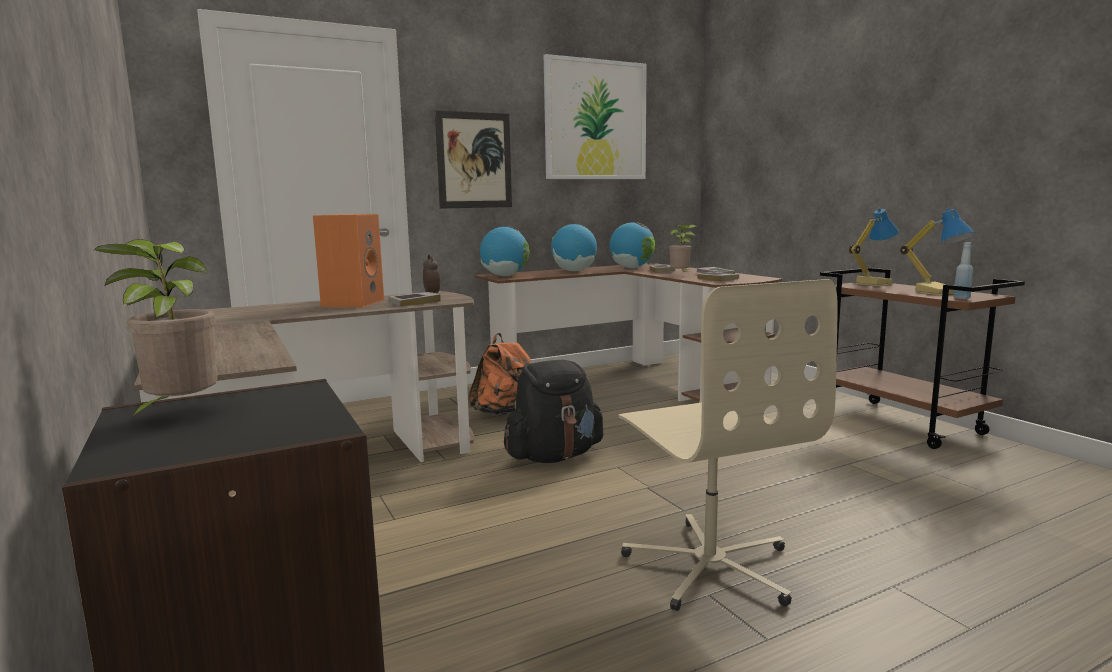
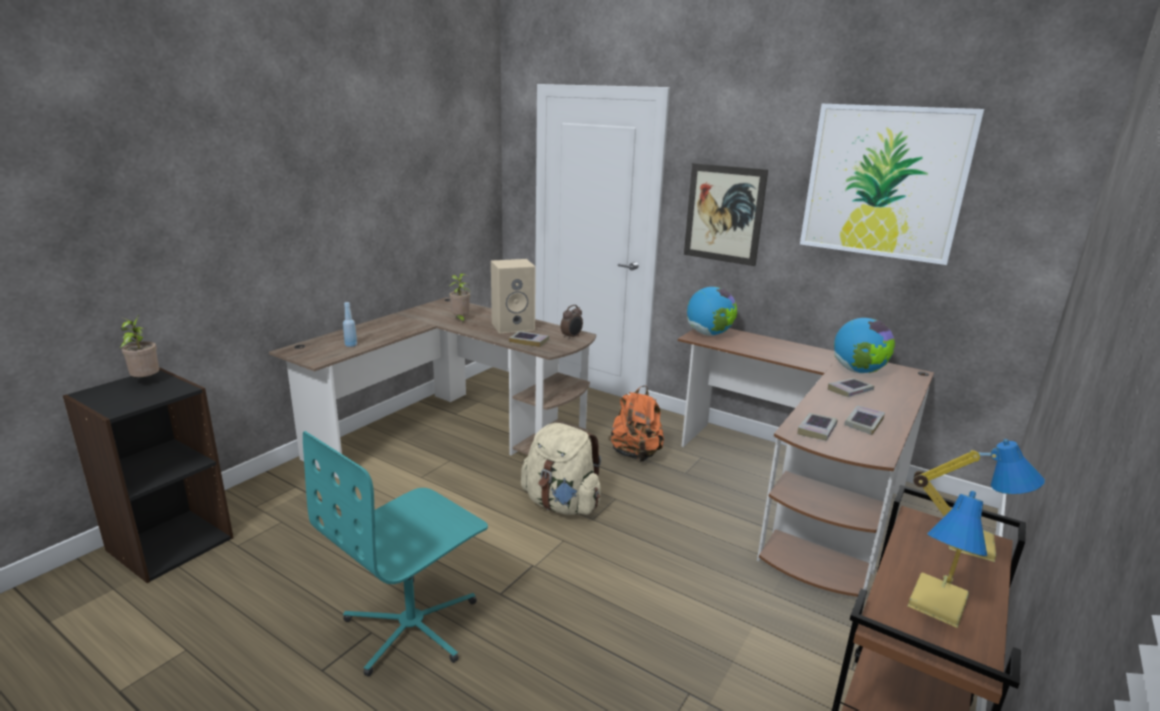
camera: 60 degrees right, 10 degrees up
orange speaker [313,214,384,307] -> beige speaker [491,259,536,333]
black backpack [504,360,603,463] -> beige backpack [521,423,601,515]
globe [551,224,597,271] -> none
beige office chair [619,279,838,611] -> turquoise office chair [303,431,488,677]
potted plant [669,224,697,273] -> potted plant moved to [449,273,470,322]
blue bottle [953,242,973,299] -> blue bottle moved to [343,302,357,347]

